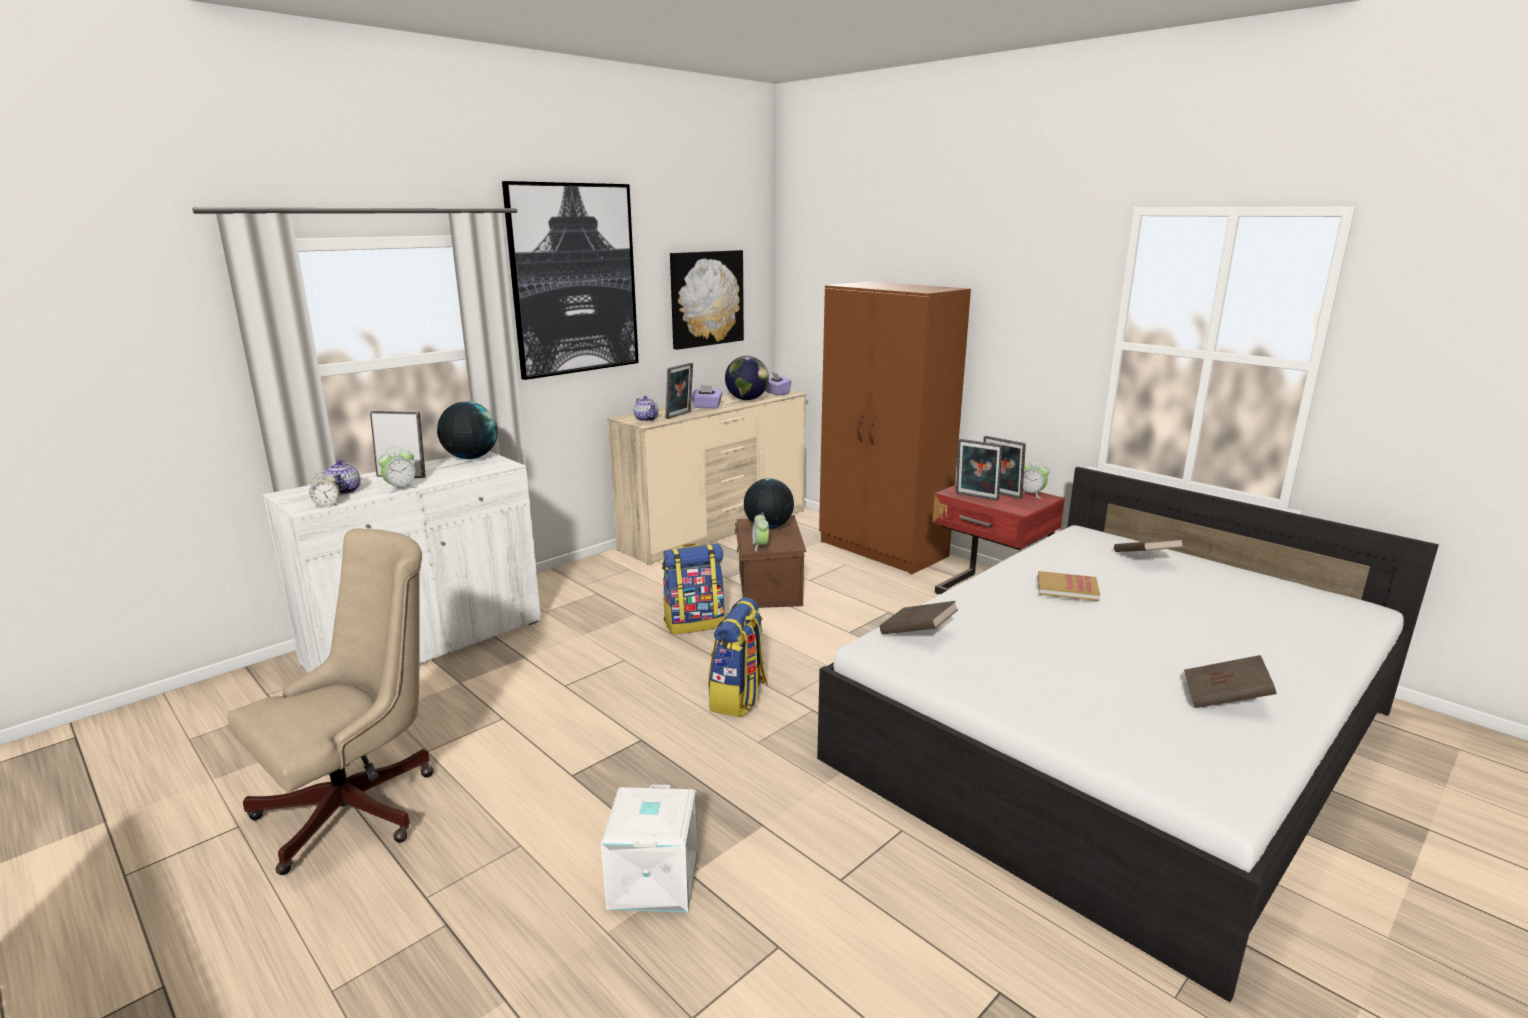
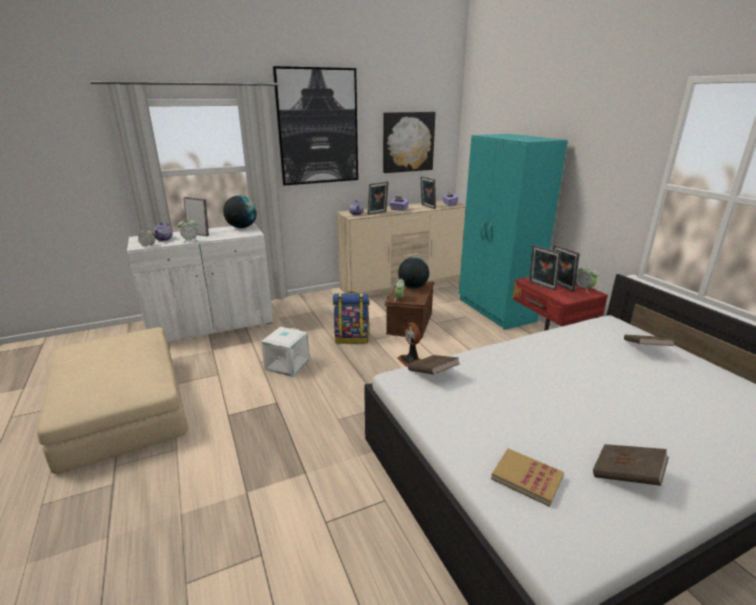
camera: 20 degrees right, 5 degrees up
beige office chair [227,528,434,875] -> beige ottoman [37,327,188,474]
white storage box [601,784,698,912] -> white storage box moved to [261,327,310,377]
backpack [708,597,768,717] -> none
globe [725,356,769,400] -> picture frame [421,176,436,209]
brown wardrobe [819,281,971,574] -> turquoise wardrobe [459,134,568,330]
book [1038,571,1100,601] -> book moved to [491,448,564,507]
none -> fan [397,323,421,367]

